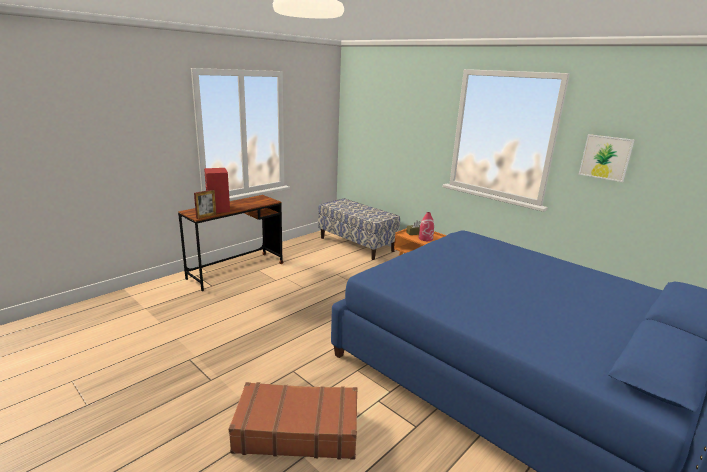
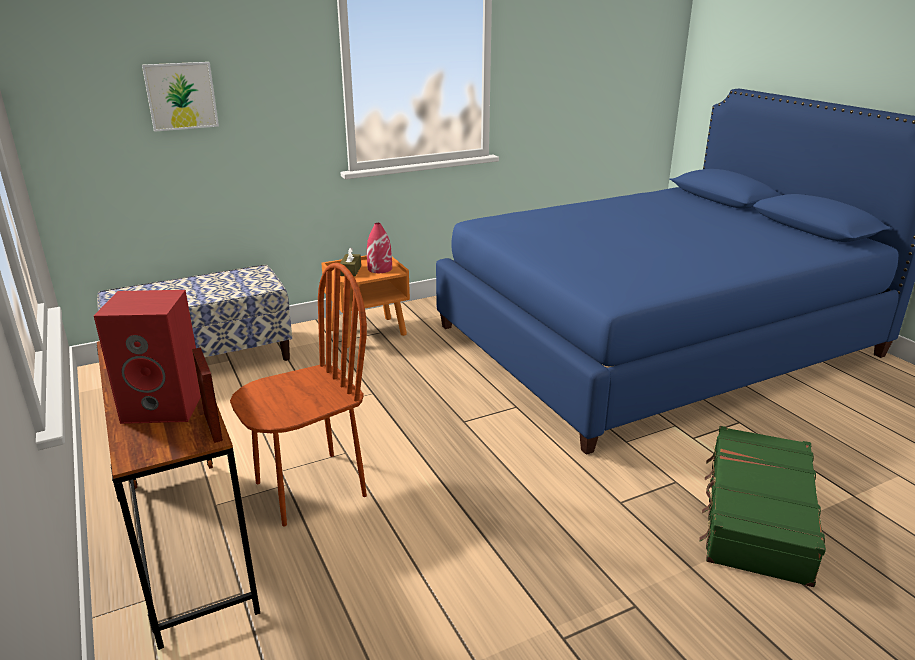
camera: 70 degrees left, 5 degrees up
brown suitcase [229,382,358,460] -> green suitcase [699,426,826,587]
picture [579,134,635,182] -> picture moved to [142,62,219,132]
none -> brown chair [230,263,367,527]

